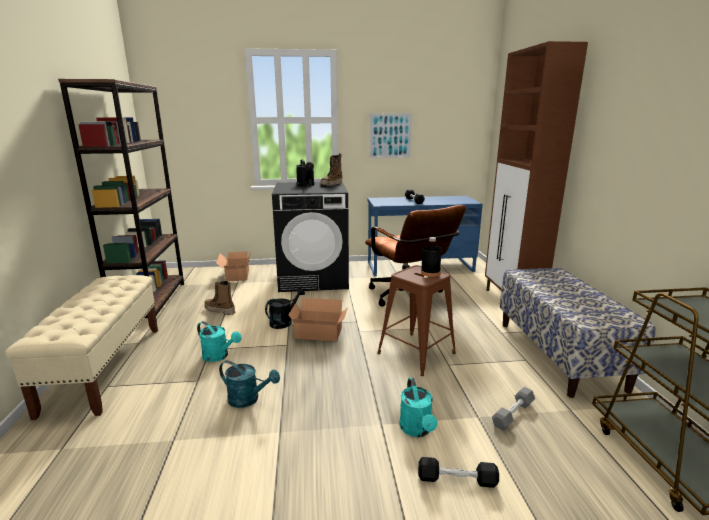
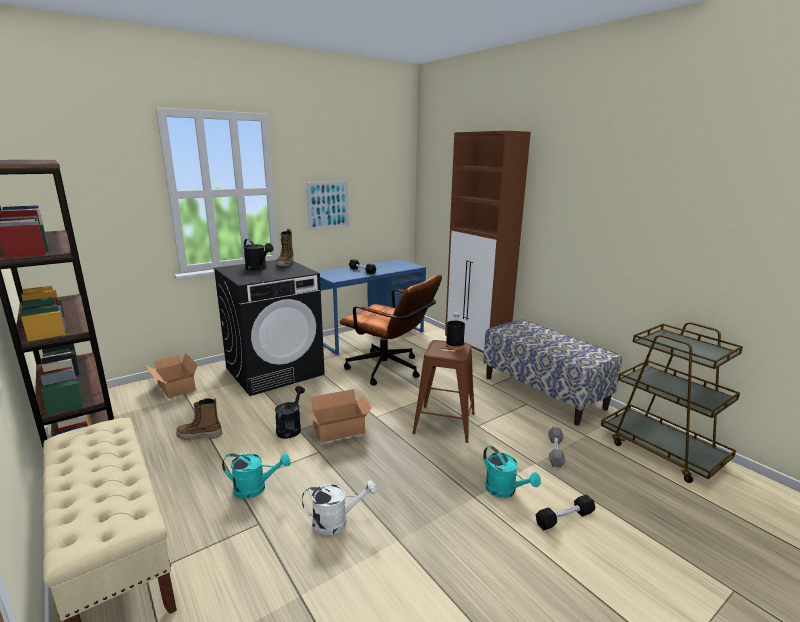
camera: 30 degrees left, 0 degrees up
turquoise watering can [219,360,280,408] -> white watering can [302,480,377,535]

